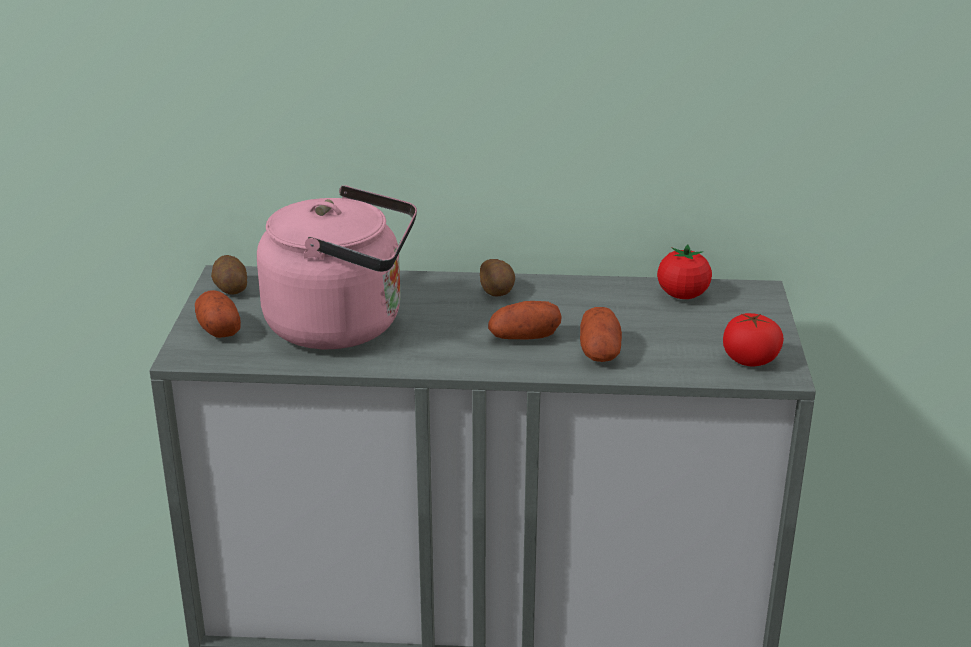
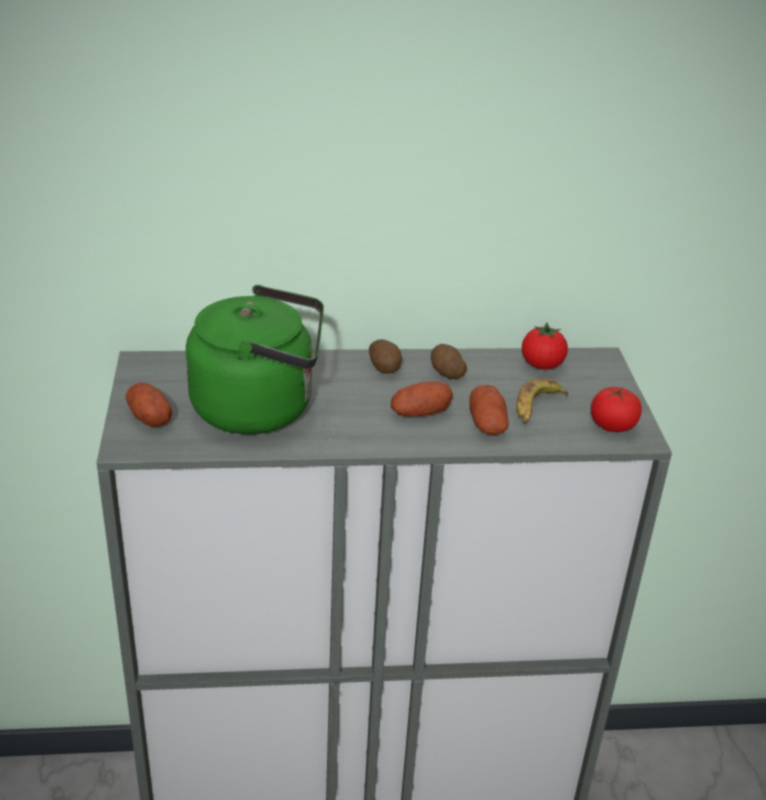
camera: 10 degrees left, 5 degrees up
potato [211,255,247,295] -> potato moved to [431,344,467,379]
pink kettle [257,185,417,349] -> green kettle [186,285,324,434]
none -> banana [517,379,569,424]

